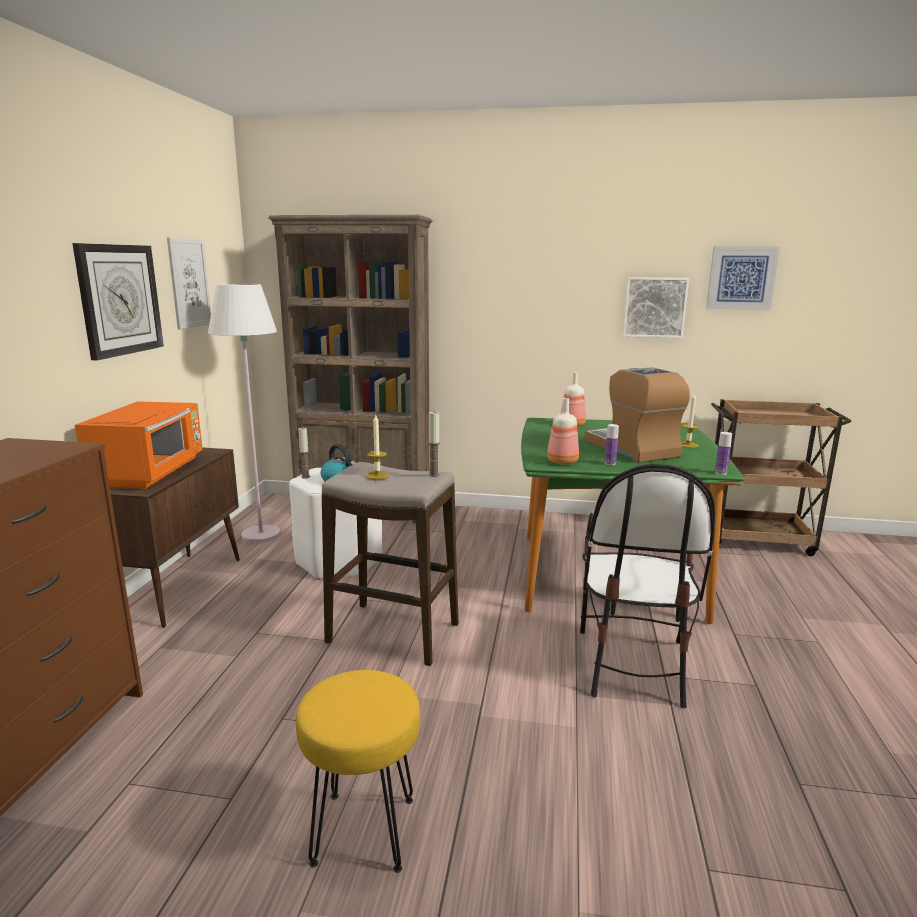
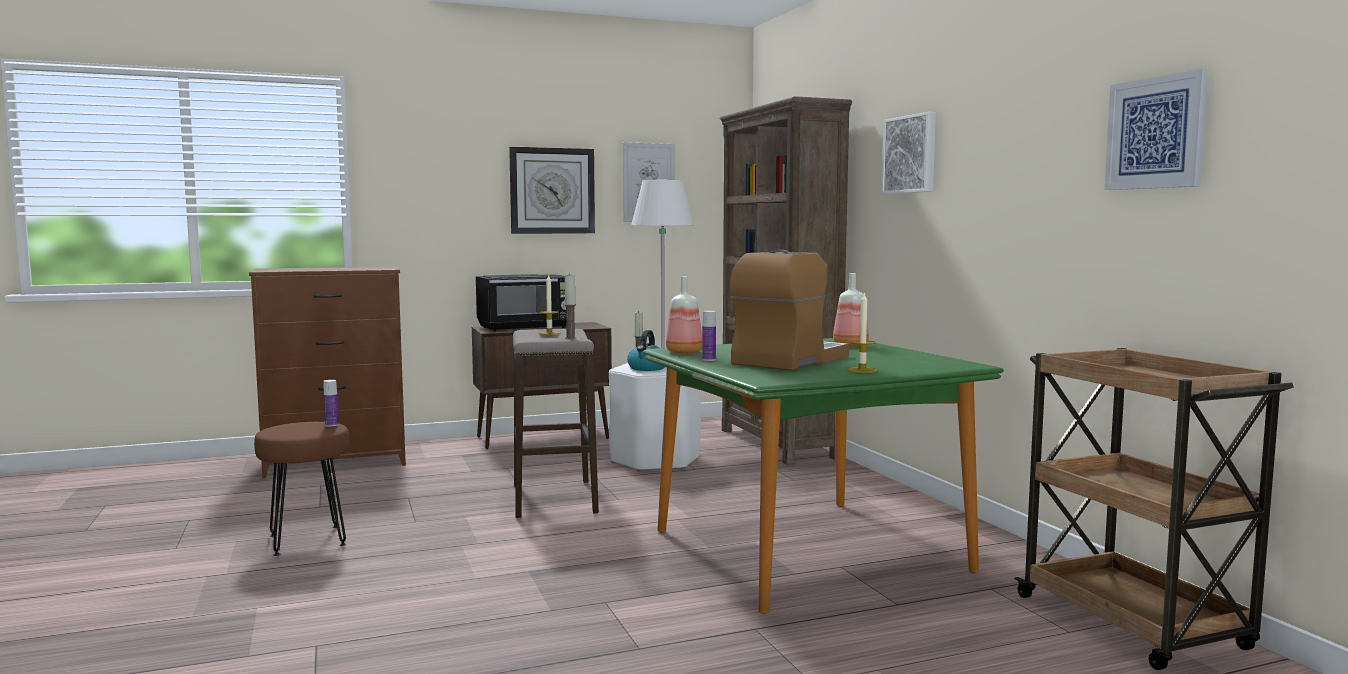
camera: 60 degrees right, 10 degrees down
orange microwave [75,401,203,490] -> black microwave [476,274,567,331]
yellow stool [296,670,421,873] -> brown stool [254,422,349,556]
chair [580,464,715,708] -> none
picture [623,277,689,338] -> picture moved to [881,112,936,194]
bottle [715,432,732,475] -> bottle moved to [323,380,339,427]

